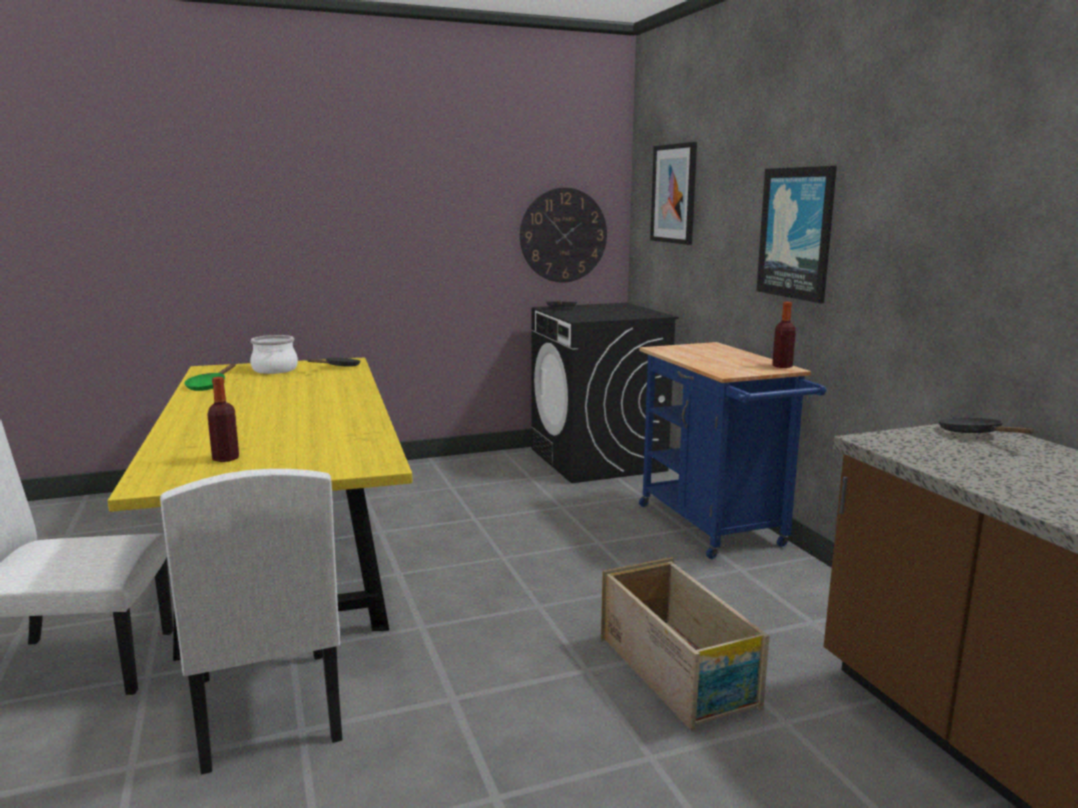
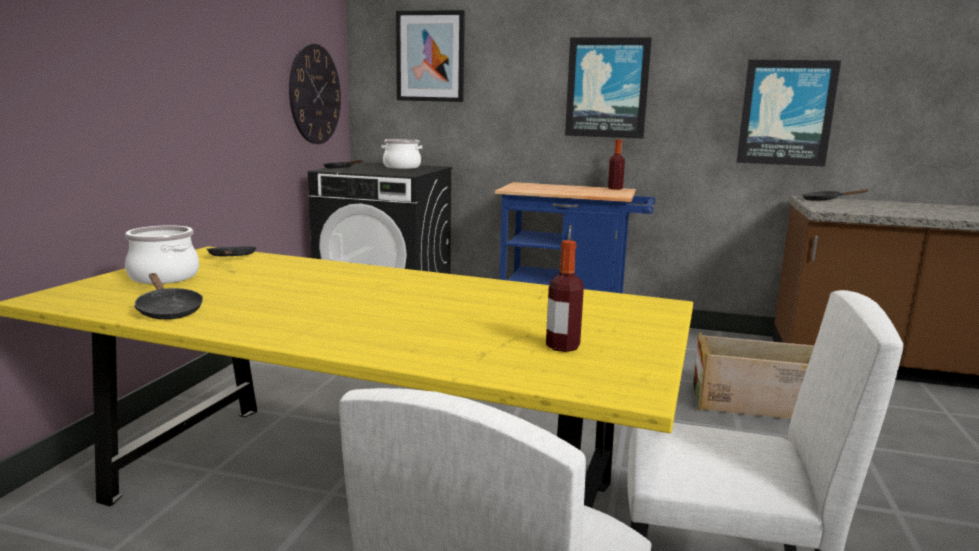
camera: 55 degrees left, 0 degrees up
green frying pan [184,363,236,391] -> black frying pan [134,273,203,320]
none -> cooking pot [382,139,422,169]
none -> picture [737,60,841,167]

